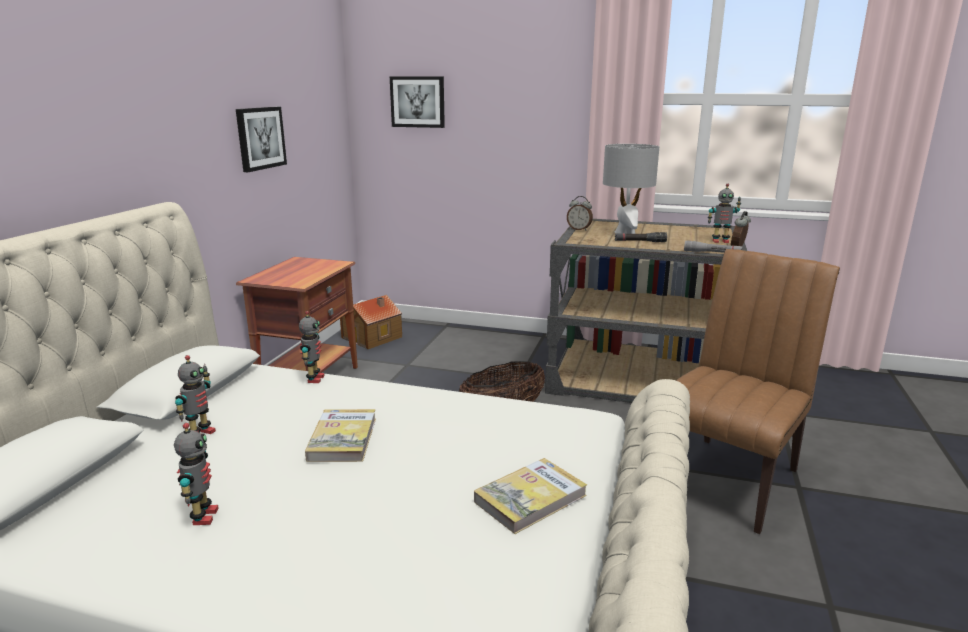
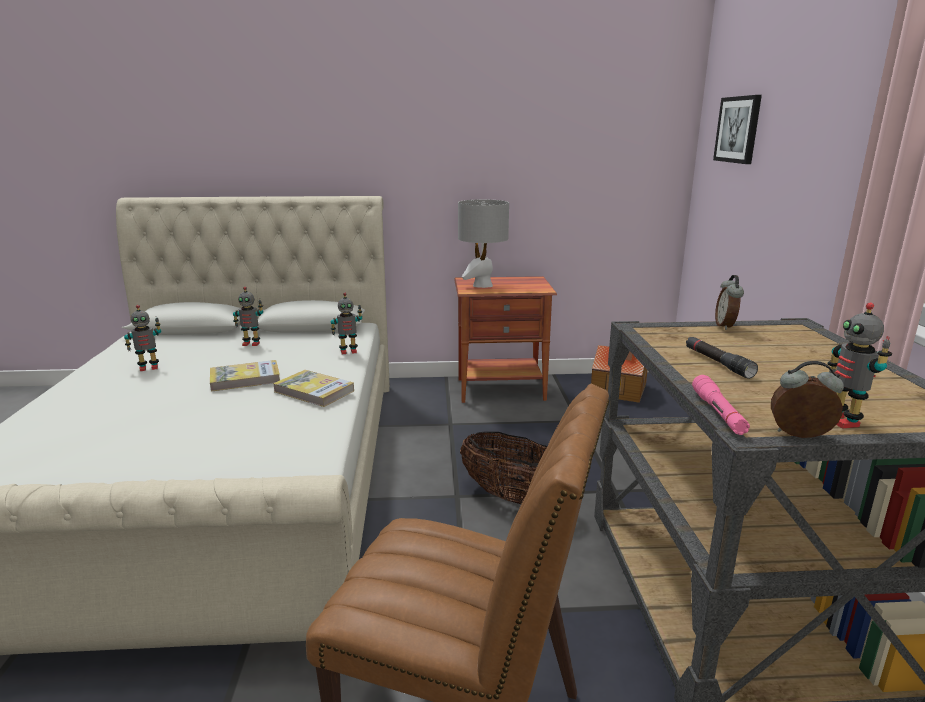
camera: 70 degrees right, 0 degrees up
picture [236,107,287,172] -> none
book [474,458,587,534] -> book moved to [273,370,354,407]
grey table lamp [603,144,659,234] -> grey table lamp moved to [458,199,509,288]
grey flashlight [684,241,742,253] -> pink flashlight [692,375,750,435]

